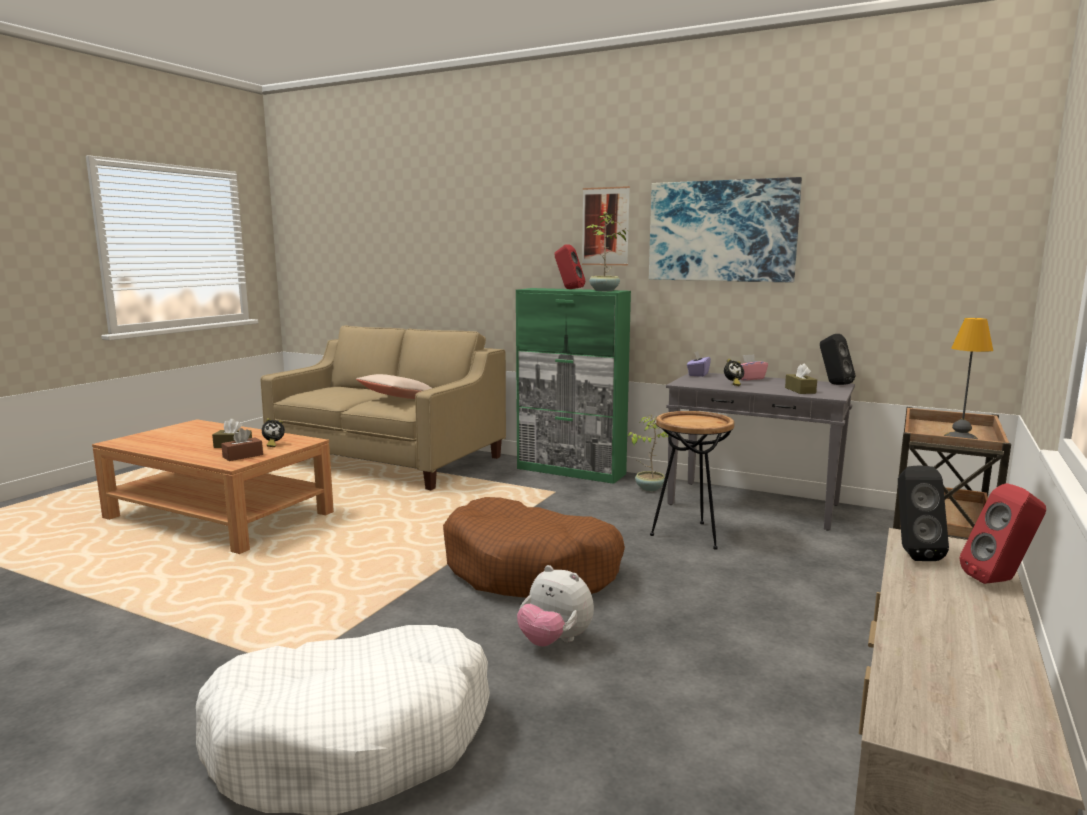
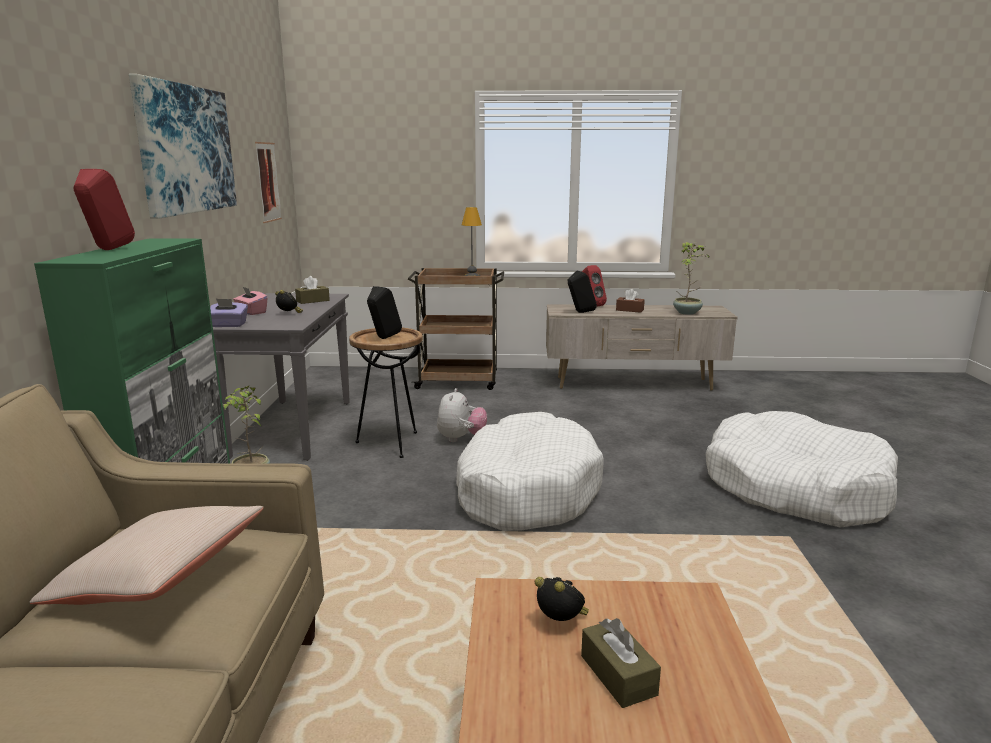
camera: 115 degrees left, 5 degrees up
brown tissue box [221,428,263,461] -> brown tissue box moved to [616,289,645,313]
brown dog bed [443,497,625,598] -> white dog bed [456,412,603,531]
plush toy [517,565,594,647] -> plush toy moved to [437,388,487,442]
picture [582,186,630,265] -> picture moved to [255,142,282,223]
potted plant [587,212,629,291] -> potted plant moved to [673,242,709,315]
black speaker [820,334,855,385] -> black speaker moved to [367,286,402,339]

